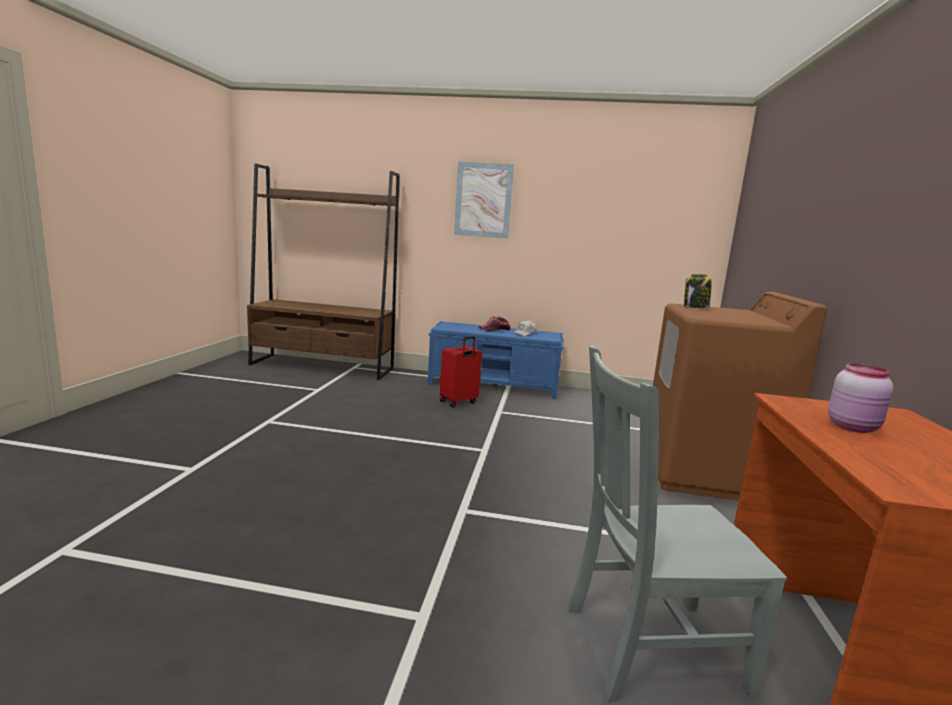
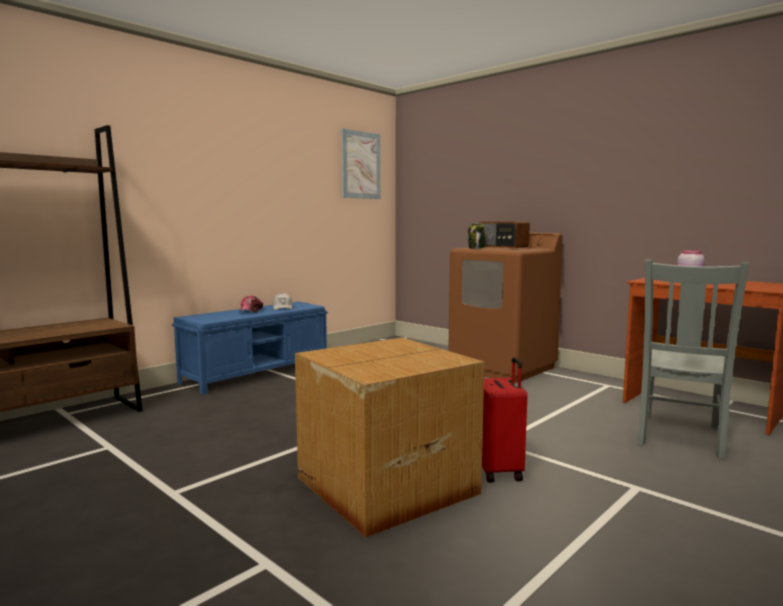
camera: 55 degrees left, 5 degrees down
red suitcase [440,336,482,407] -> red suitcase moved to [482,357,527,483]
picture [454,162,514,239] -> picture moved to [341,129,380,199]
none -> cardboard box [295,337,485,538]
none -> radio [478,222,530,248]

